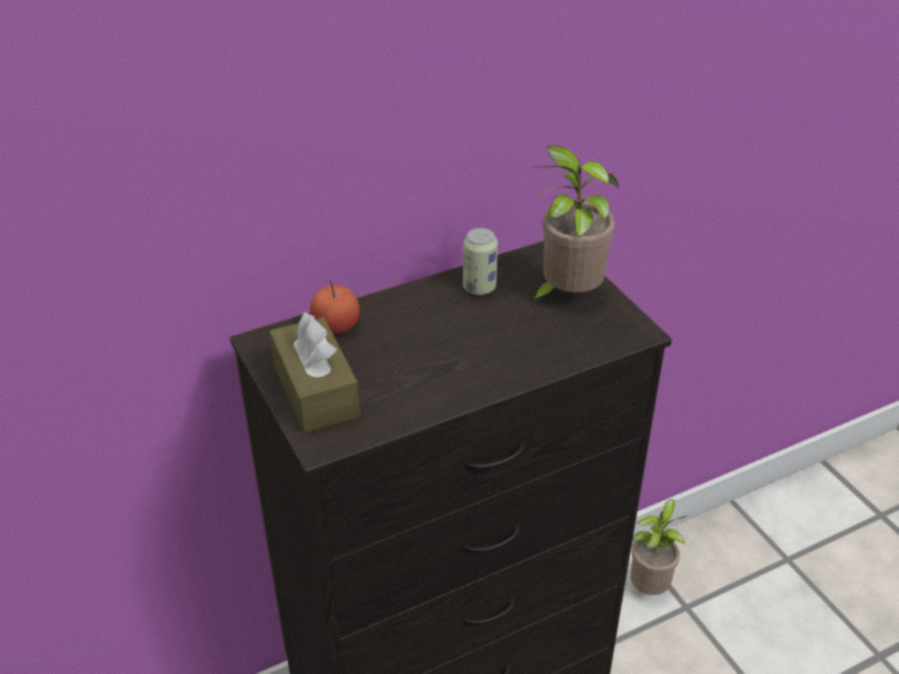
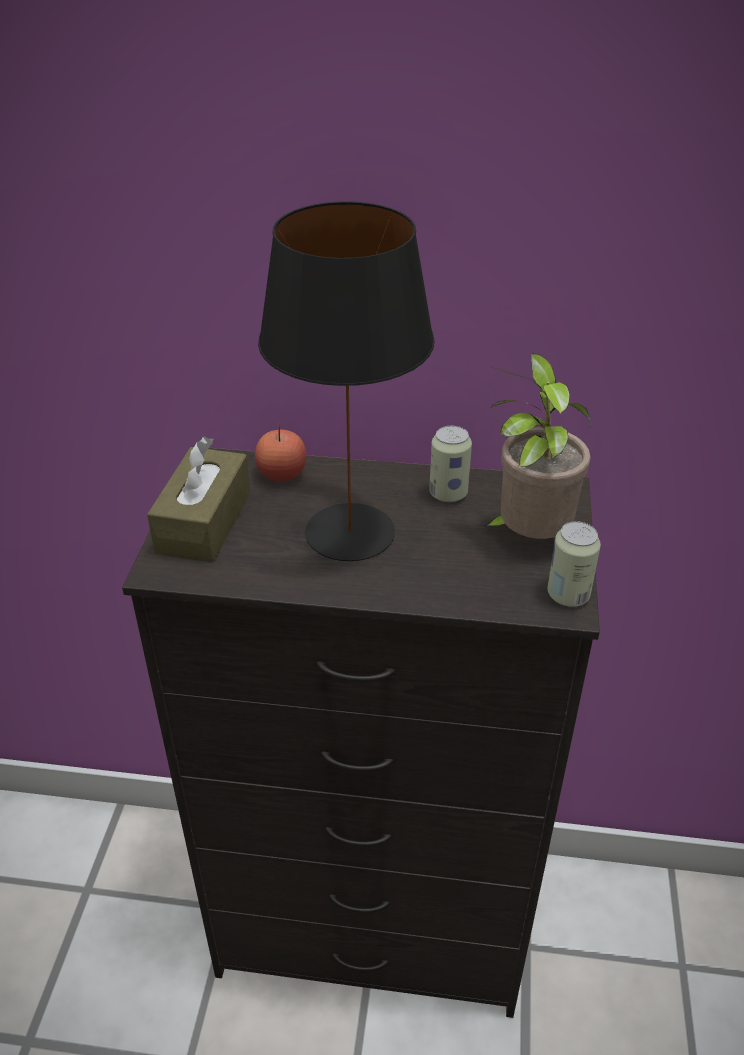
camera: 35 degrees right, 0 degrees up
potted plant [631,499,688,595] -> none
none -> black table lamp [258,201,435,561]
none -> can [547,521,601,607]

